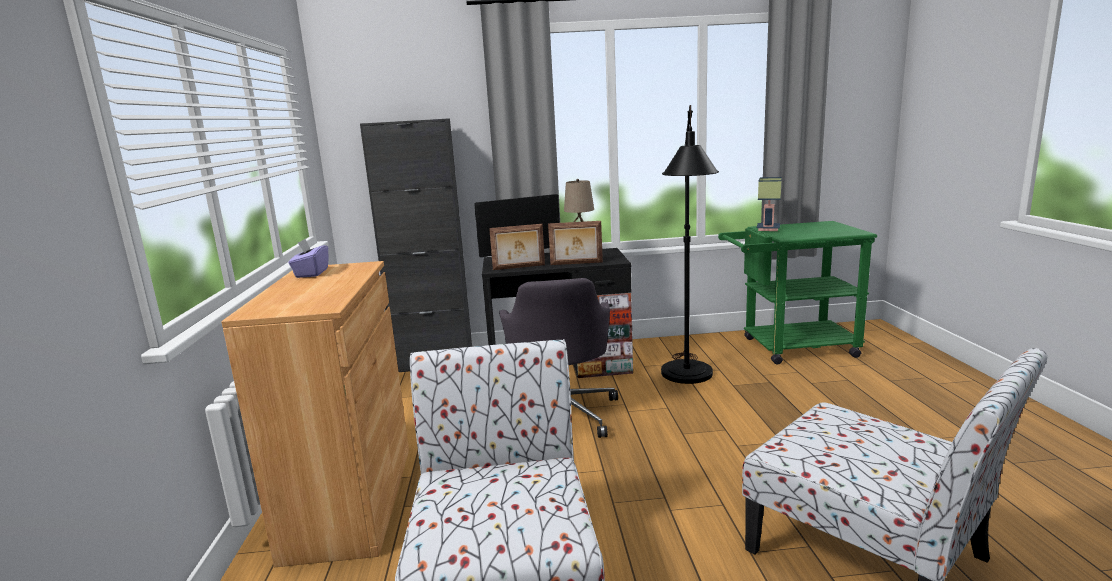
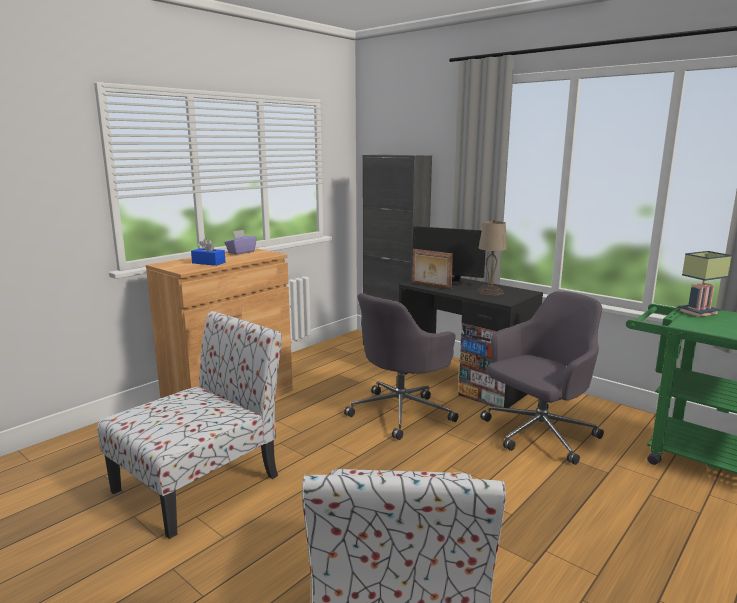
camera: 45 degrees right, 0 degrees up
picture frame [548,221,603,265] -> none
black floor lamp [661,105,719,384] -> grey office chair [480,291,604,465]
none -> blue tissue box [191,238,226,266]

